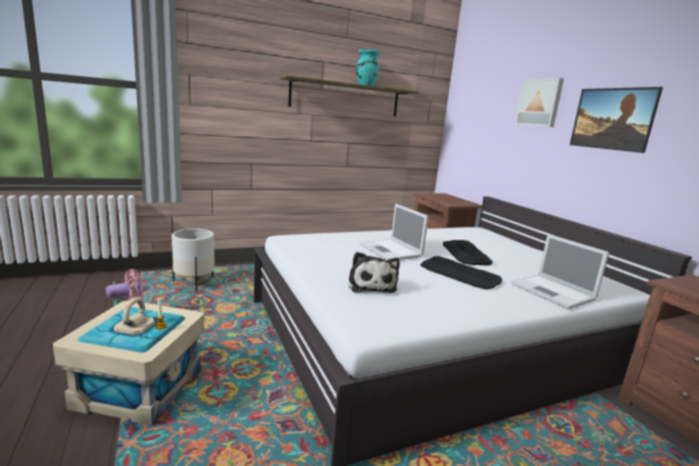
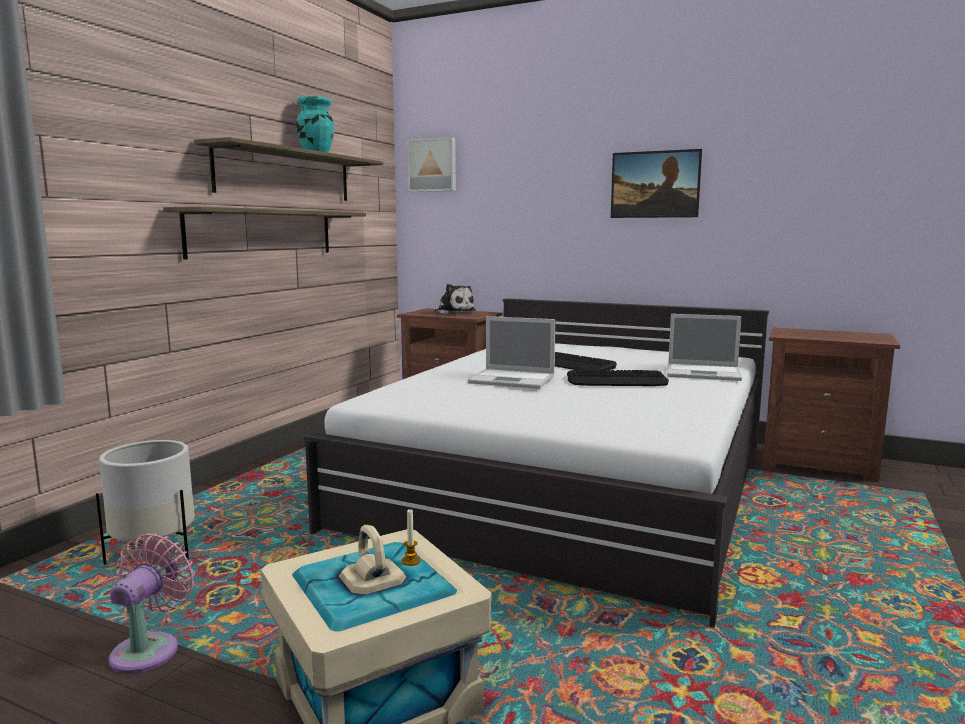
camera: 40 degrees left, 5 degrees down
plush toy [349,252,400,294] -> plush toy moved to [432,284,476,314]
picture [515,78,564,127] -> picture moved to [407,137,456,192]
none -> shelf [163,206,366,260]

